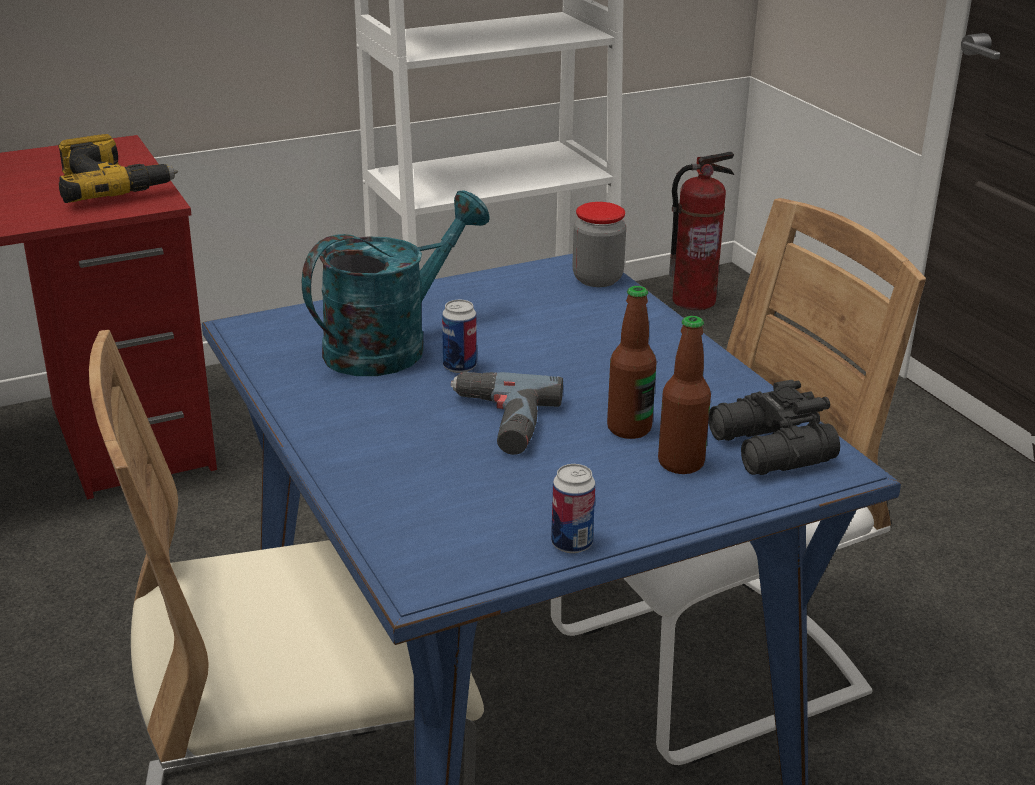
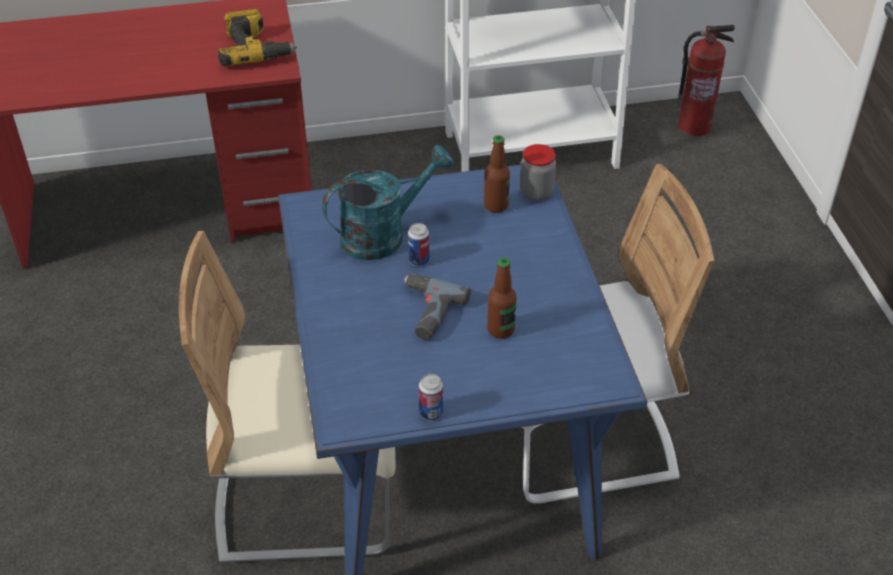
camera: 15 degrees right, 15 degrees up
bottle [658,316,711,474] -> bottle moved to [484,135,510,213]
black binoculars [709,380,840,475] -> none

